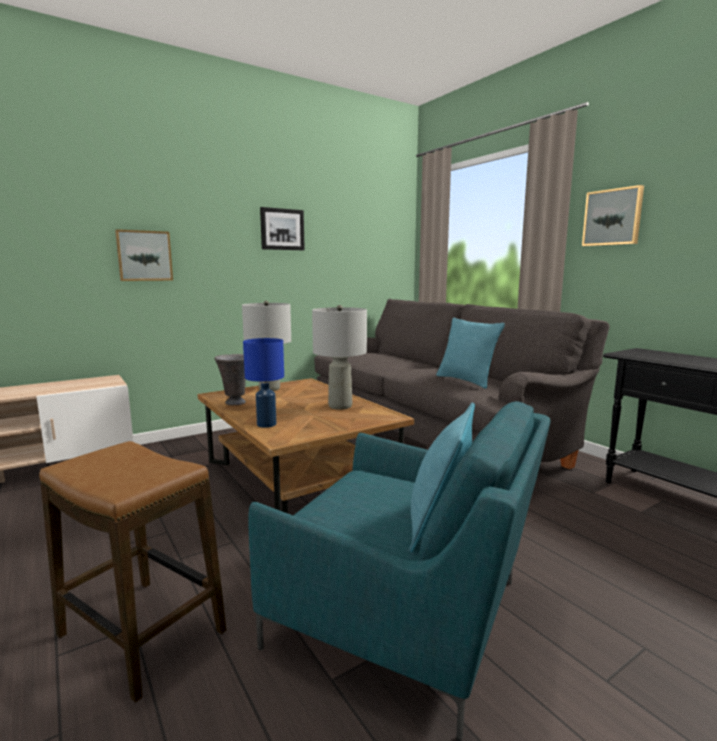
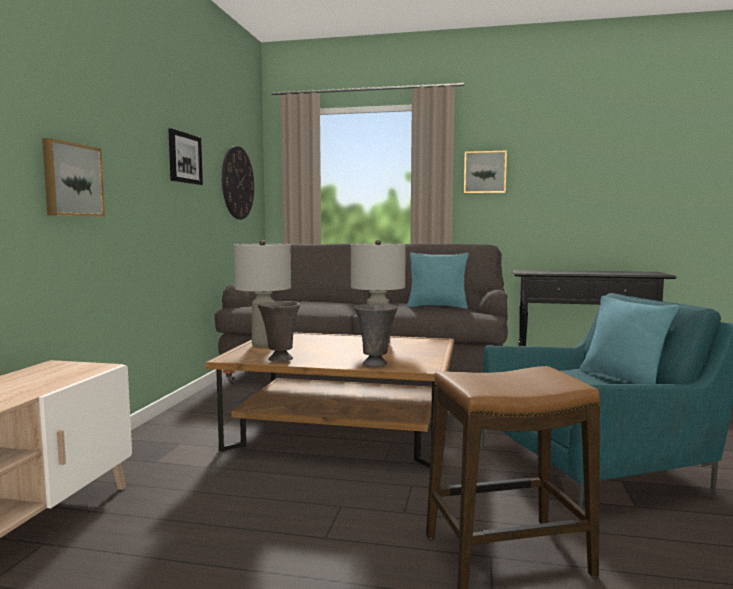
camera: 45 degrees left, 5 degrees down
blue table lamp [243,338,284,428] -> grey vase [354,303,398,367]
none -> wall clock [222,146,254,219]

